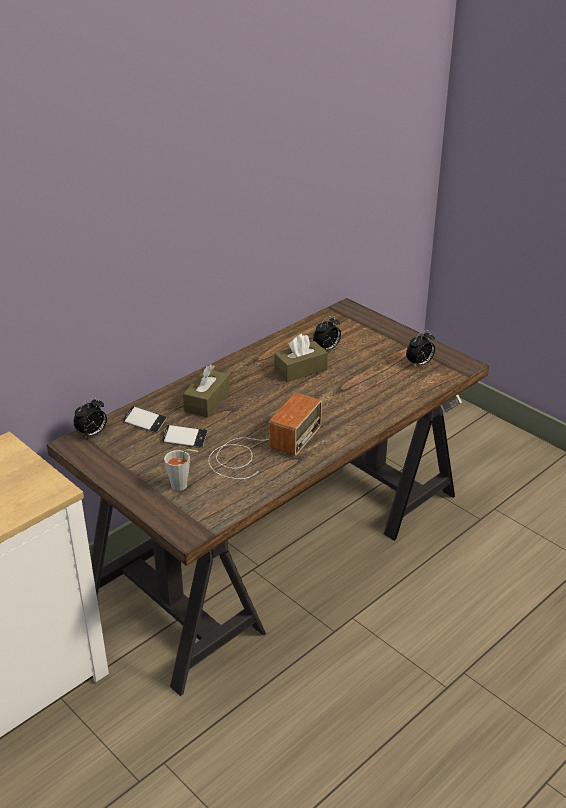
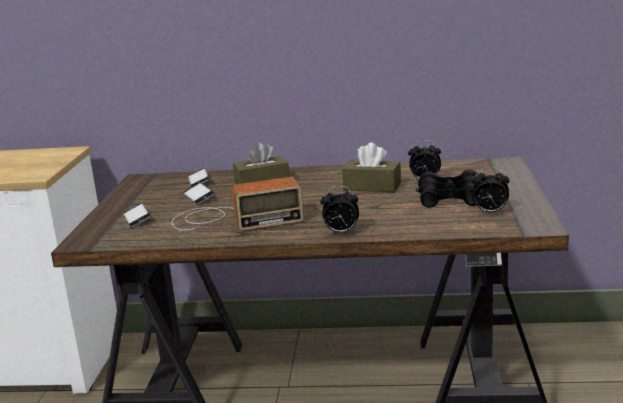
camera: 50 degrees right, 15 degrees down
alarm clock [74,397,107,439] -> alarm clock moved to [320,186,359,234]
grey cup [164,449,198,491] -> phone [123,203,151,228]
none -> black binoculars [416,169,477,208]

